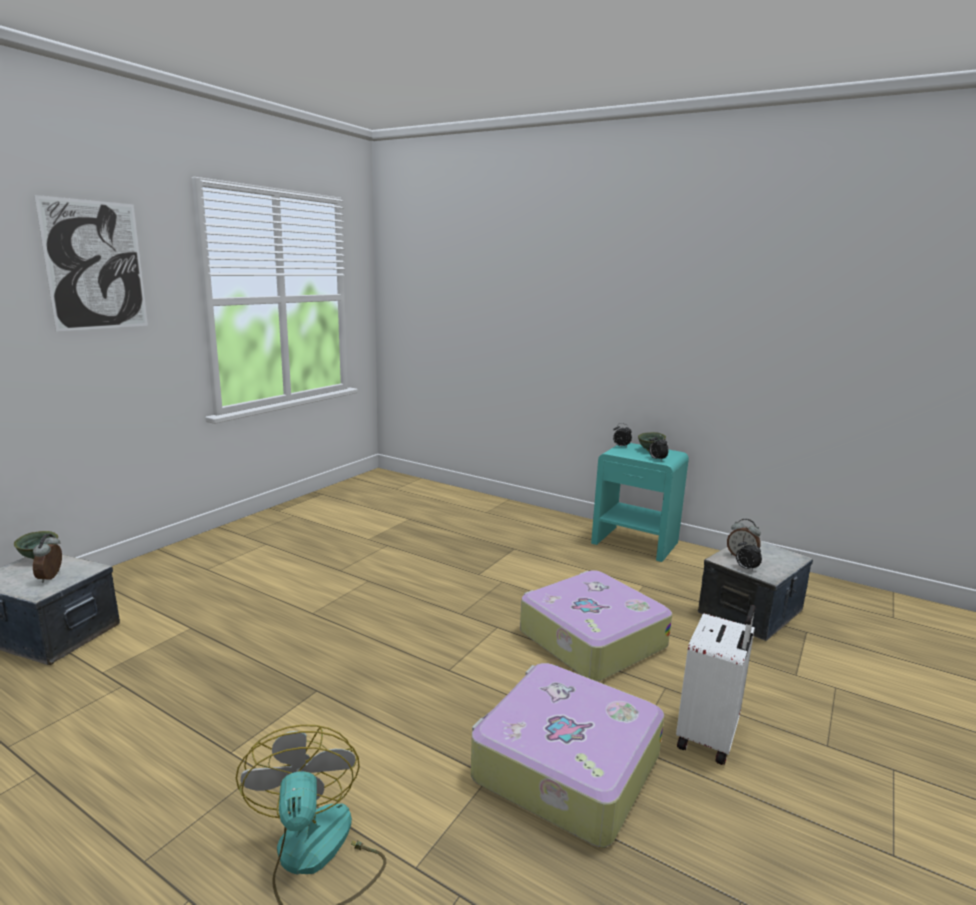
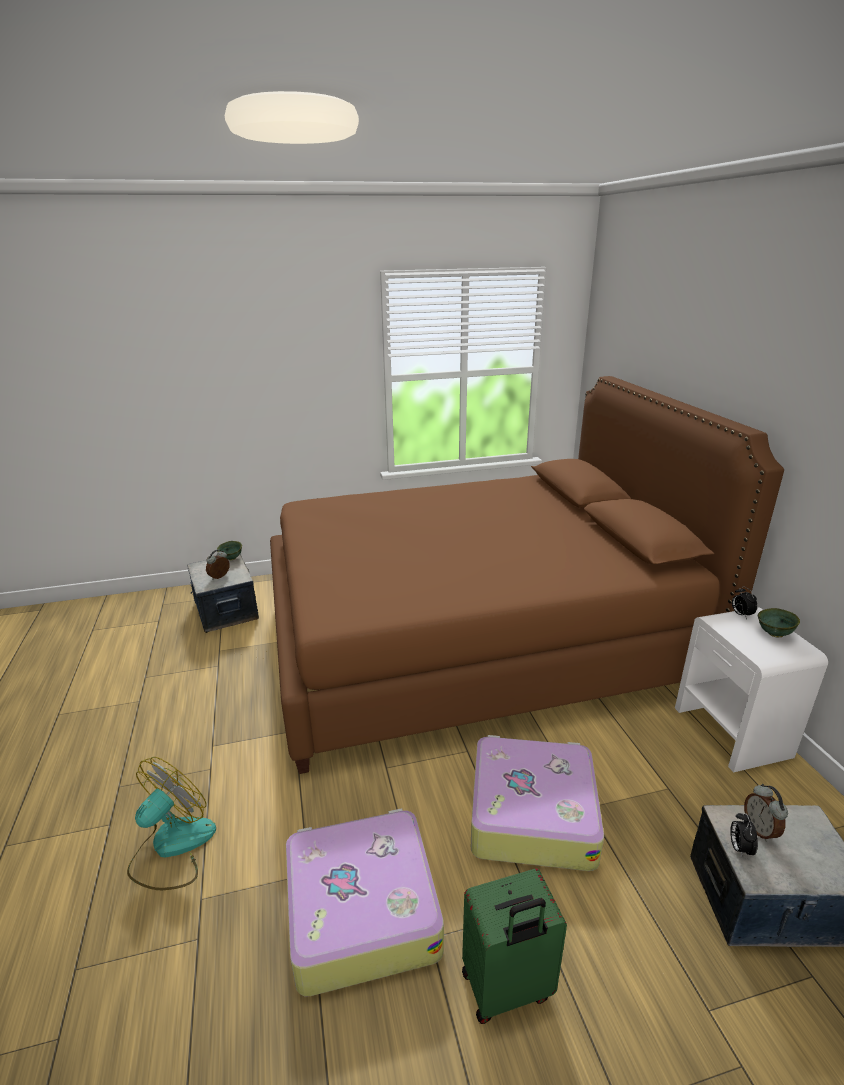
camera: 45 degrees right, 10 degrees up
picture [34,195,148,332] -> none
turquoise nightstand [591,443,689,562] -> white nightstand [675,607,828,772]
alarm clock [649,434,669,462] -> none
white suitcase [676,605,755,765] -> green suitcase [462,869,567,1024]
none -> brown bed [270,376,784,774]

